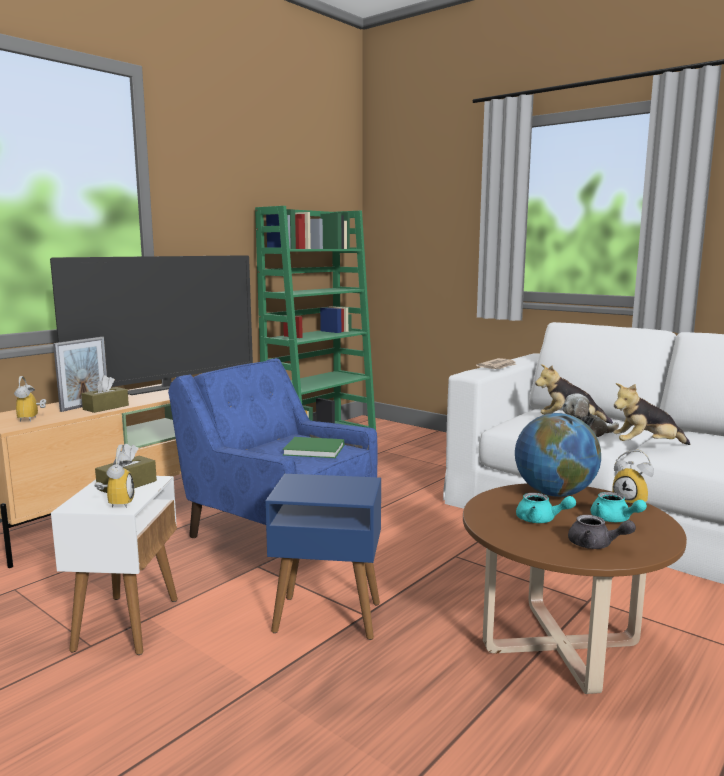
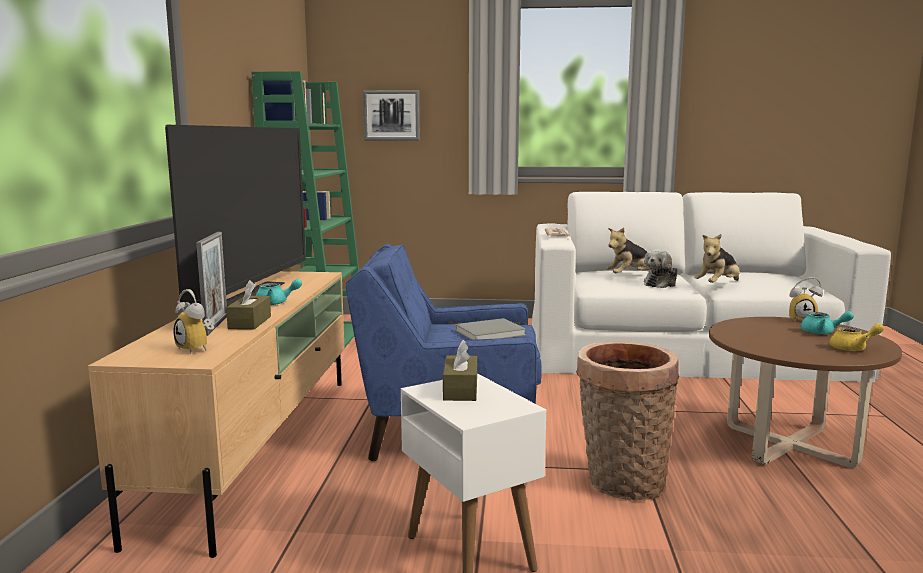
camera: 35 degrees left, 0 degrees up
alarm clock [94,444,134,508] -> none
blue side table [265,474,381,640] -> basket [576,342,679,501]
green book [283,437,344,458] -> grey book [455,318,526,340]
globe [515,413,601,497] -> none
turquoise teapot [516,493,576,523] -> turquoise teapot moved to [256,279,302,305]
grey teapot [568,515,636,549] -> yellow teapot [829,323,884,351]
none -> picture [363,90,420,140]

